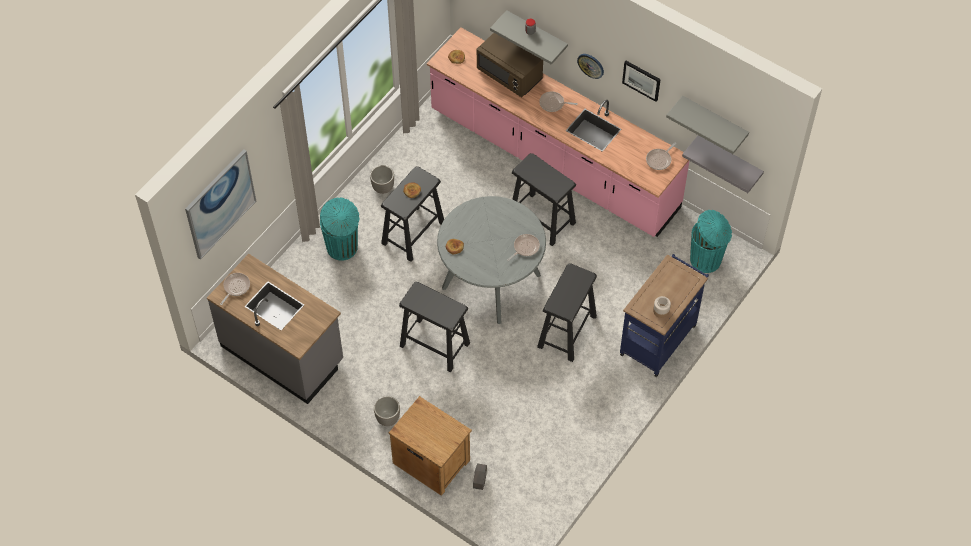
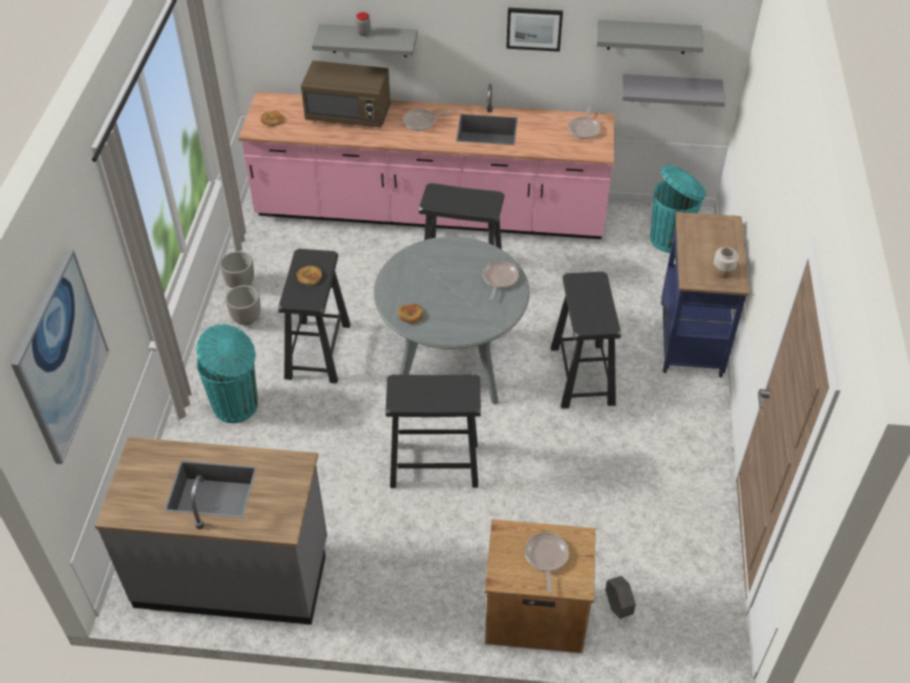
camera: 30 degrees left, 10 degrees down
frying pan [220,273,250,305] -> frying pan moved to [525,532,569,593]
planter [374,396,400,426] -> planter moved to [220,251,254,288]
wall clock [577,54,604,79] -> none

